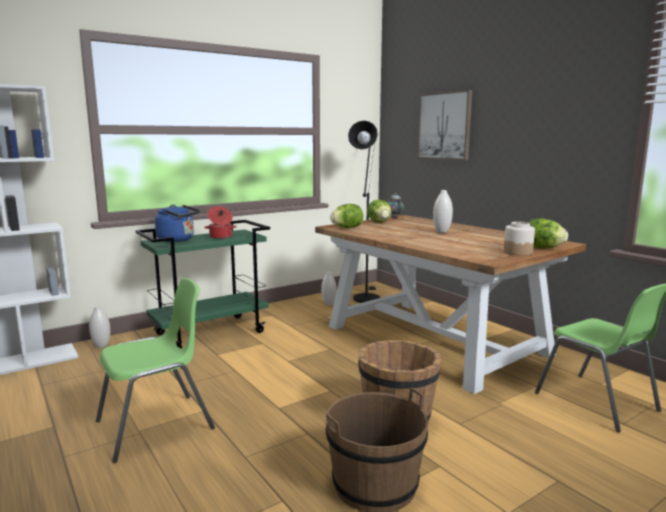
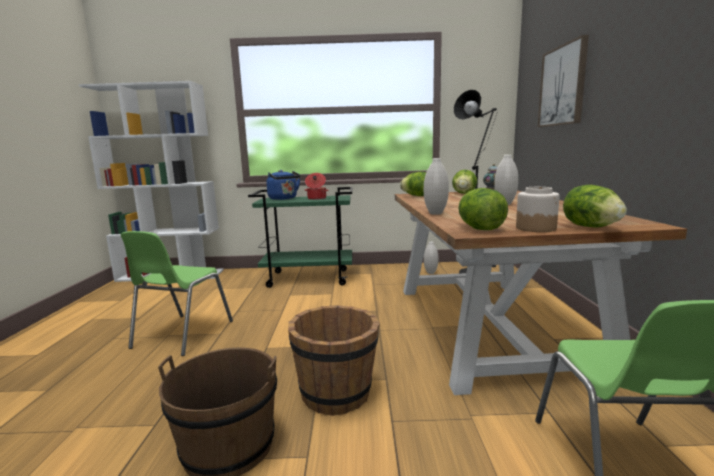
camera: 35 degrees right, 0 degrees up
white vase [89,306,110,348] -> white vase moved to [424,158,449,215]
green chair [96,278,215,463] -> green chair turned 105 degrees clockwise [121,231,233,356]
none -> lettuce [458,188,508,230]

